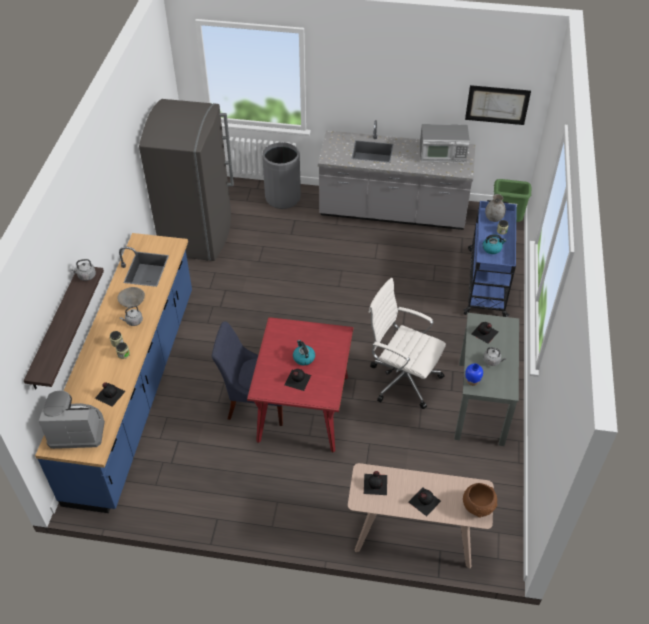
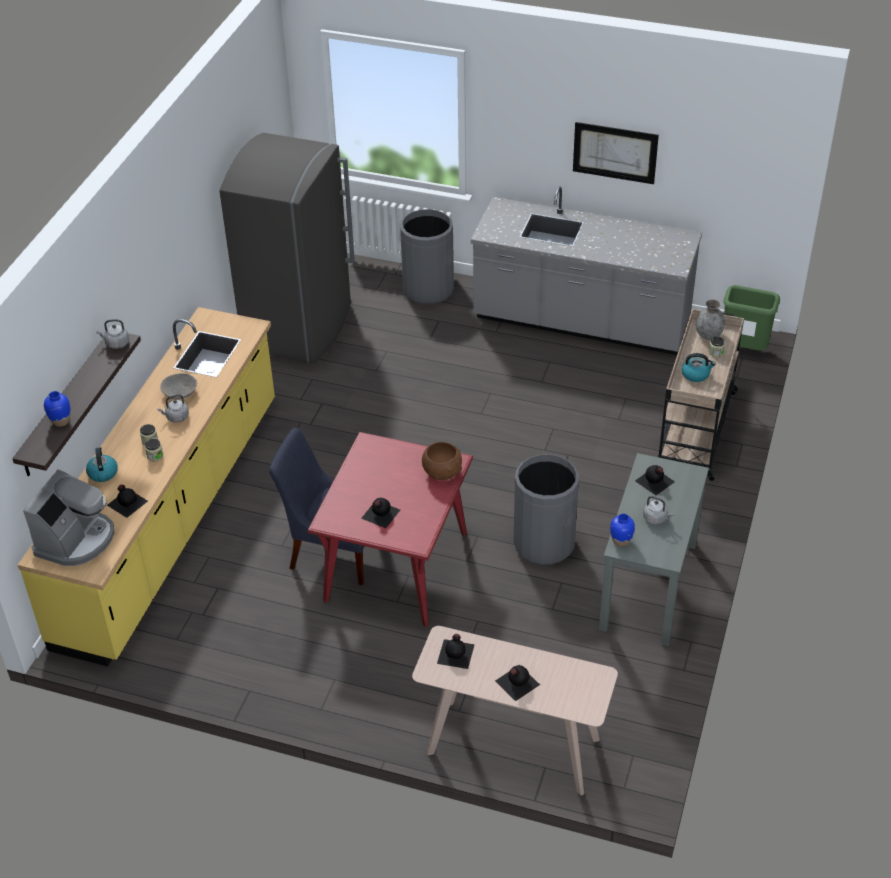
camera: 10 degrees right, 5 degrees down
blue counter [35,233,192,513] -> yellow counter [18,307,275,667]
coffee machine [39,390,105,449] -> coffee machine turned 105 degrees clockwise [23,469,114,566]
kettle [293,340,315,365] -> kettle moved to [86,447,118,482]
white office chair [368,278,446,409] -> grey trash can [514,454,579,565]
microwave [420,124,470,163] -> none
blue cart [463,200,517,317] -> beige cart [658,309,744,481]
brown bowl [463,483,497,518] -> brown bowl moved to [422,442,462,480]
picture [465,85,531,125] -> picture moved to [573,122,659,184]
none -> blue vase [44,391,71,427]

